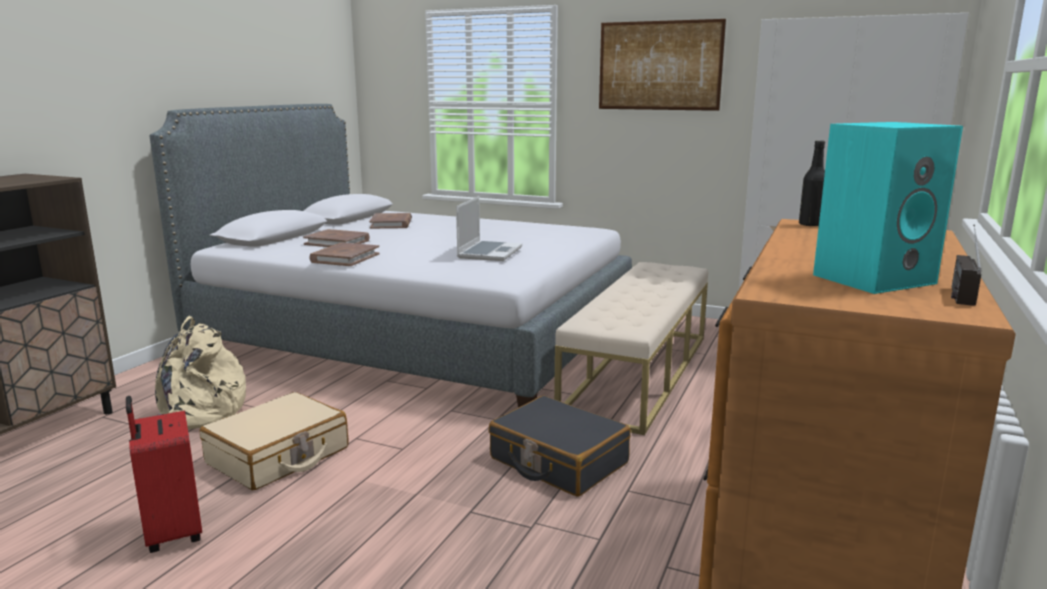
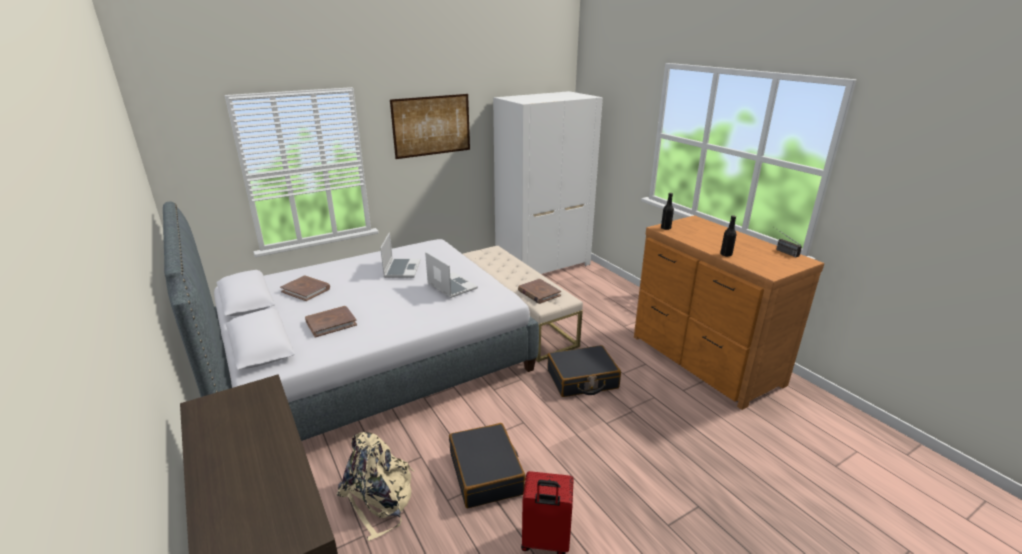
camera: 55 degrees left, 10 degrees up
beige suitcase [200,392,348,490] -> black suitcase [449,423,526,508]
brown book [309,243,380,266] -> brown book moved to [518,279,561,304]
turquoise speaker [813,122,963,294] -> none
none -> laptop [380,232,421,278]
none -> black bottle [720,215,737,257]

